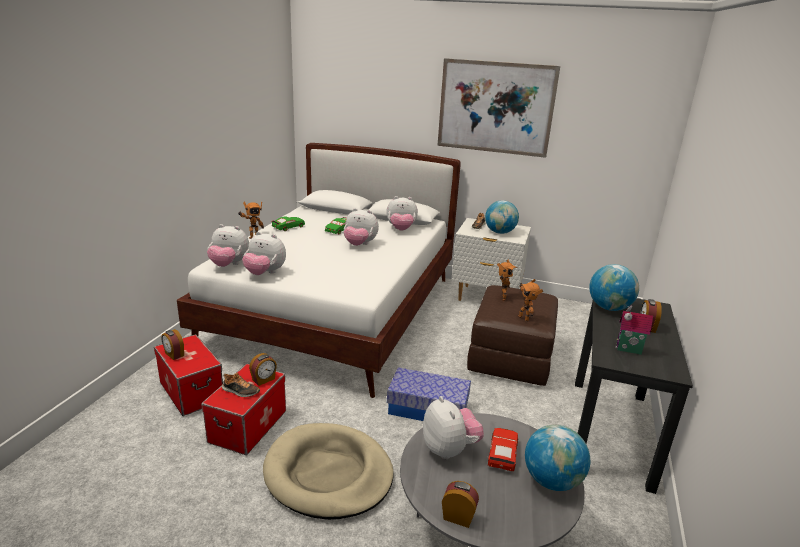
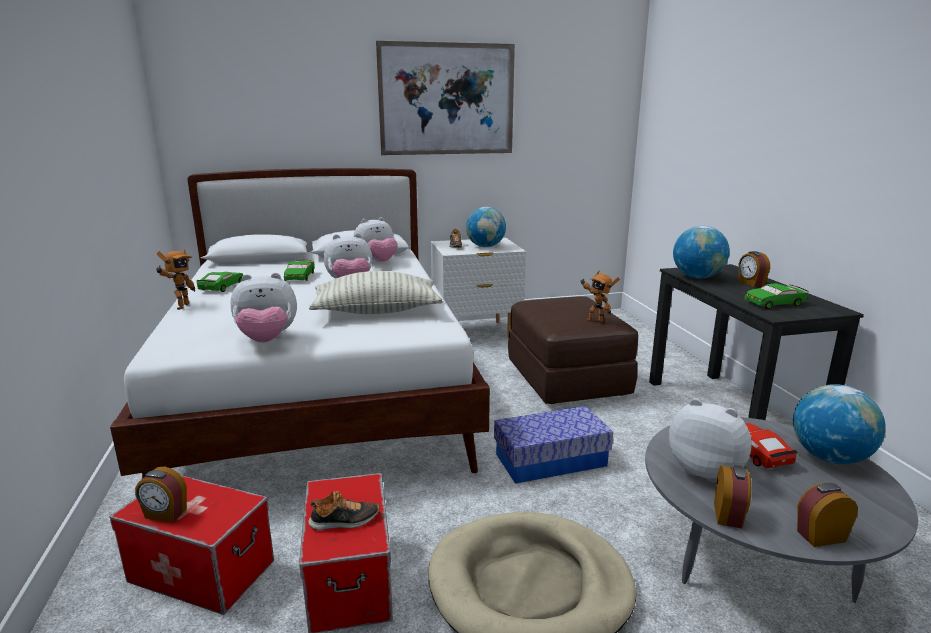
camera: 30 degrees left, 5 degrees down
plush toy [207,224,249,267] -> none
alarm clock [249,353,277,386] -> alarm clock moved to [714,465,751,528]
toy robot [497,260,517,301] -> none
toy house [615,305,653,355] -> green toy car [744,283,808,309]
none -> pillow [309,271,443,314]

